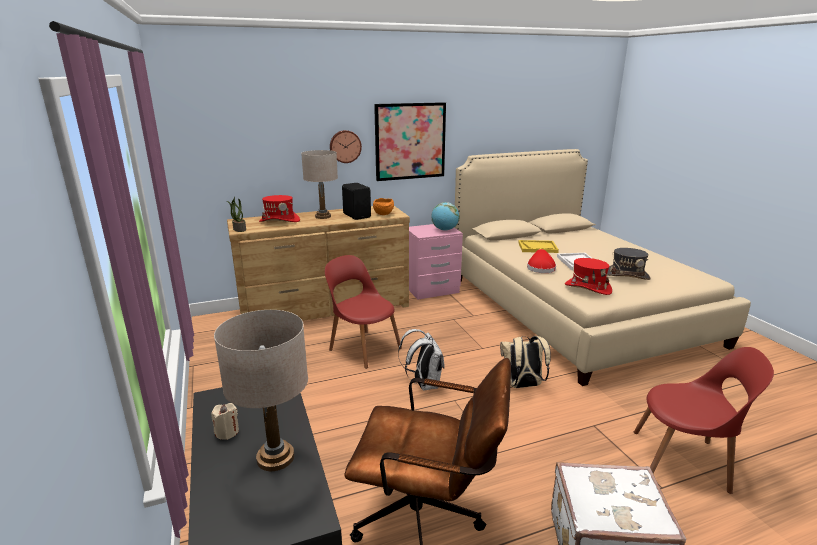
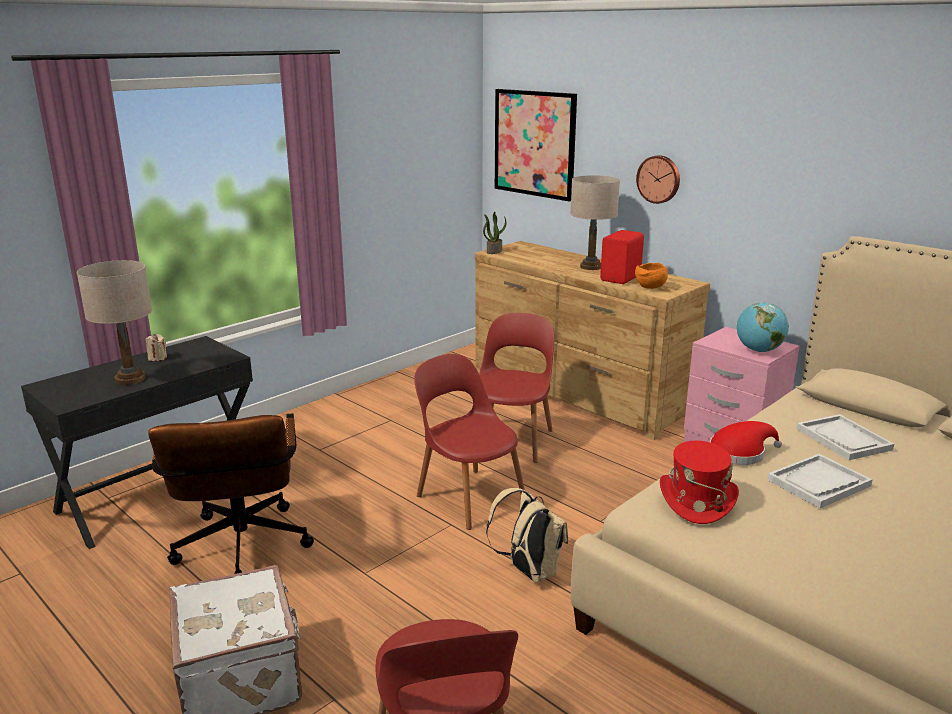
camera: 65 degrees right, 0 degrees up
red hat [259,195,300,222] -> none
black speaker [342,183,371,220] -> red speaker [600,230,644,284]
picture [374,102,446,181] -> picture moved to [495,89,577,202]
white backpack [398,329,444,391] -> red chair [414,354,525,530]
yellow tray [518,240,559,253] -> white tray [797,414,894,460]
grey hat [607,248,651,280] -> none

